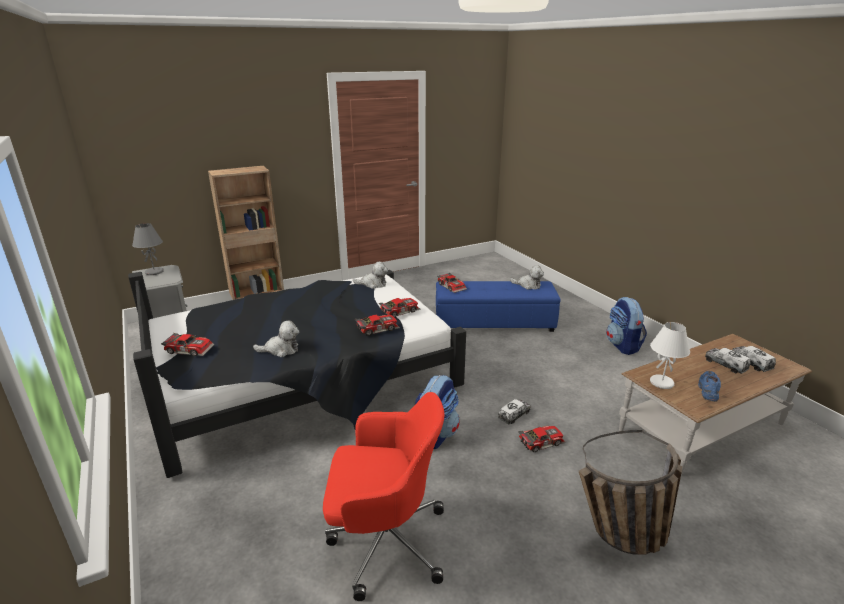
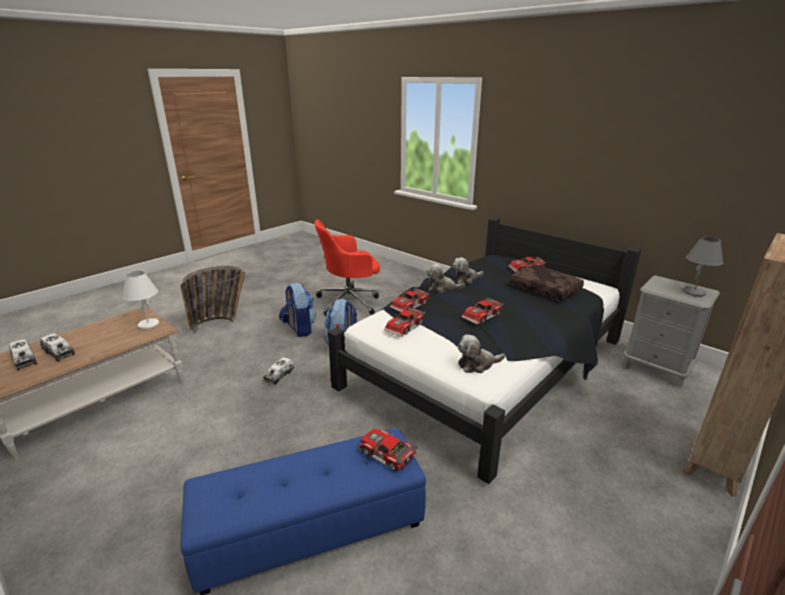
camera: 160 degrees right, 0 degrees up
plush toy [510,265,544,290] -> plush toy moved to [426,264,465,293]
toy car [518,426,566,452] -> toy car moved to [461,297,504,325]
backpack [606,297,647,355] -> backpack moved to [279,283,316,337]
blue shoe [698,371,721,402] -> none
none -> brown pillow [510,265,584,301]

